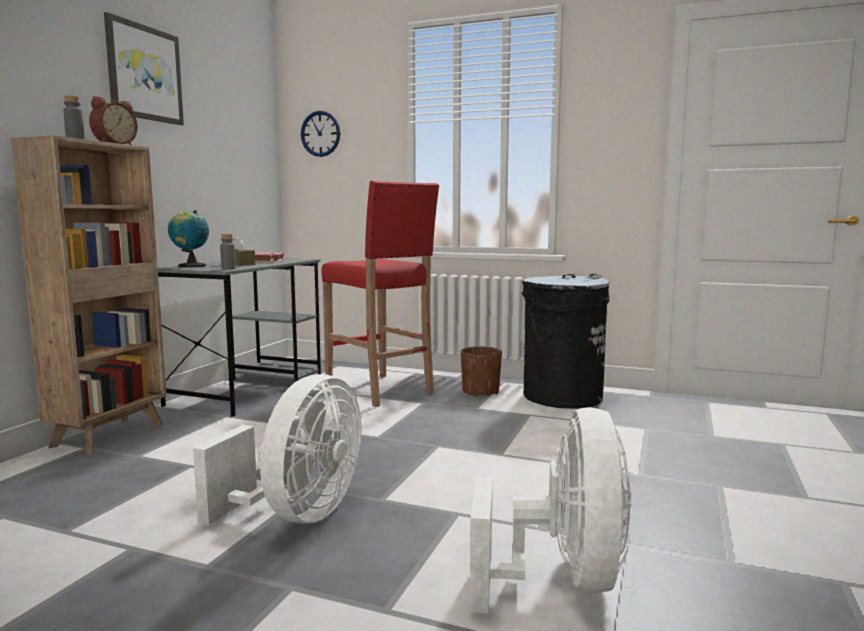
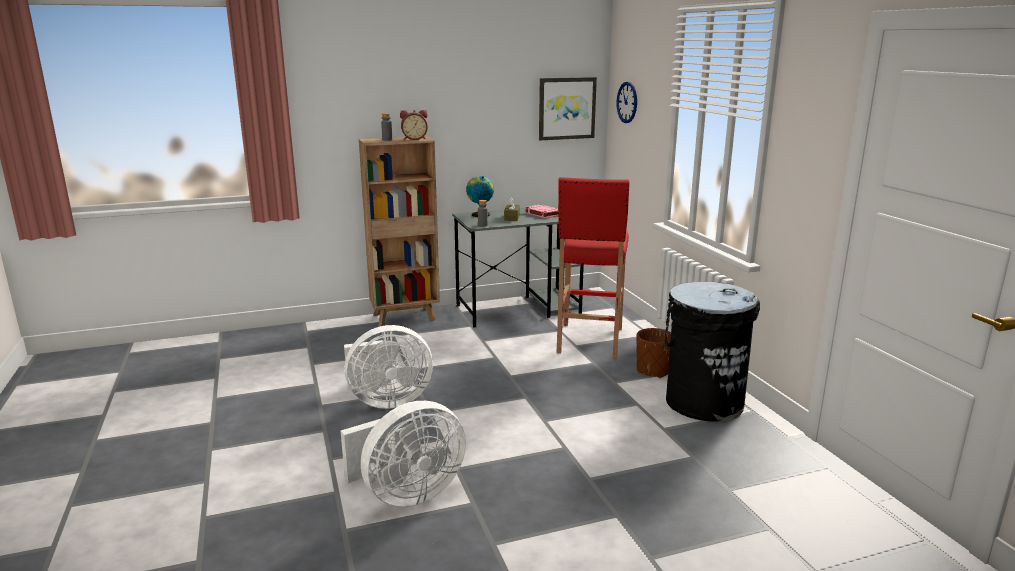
camera: 50 degrees right, 10 degrees up
picture [104,12,184,125] -> picture moved to [539,77,597,140]

